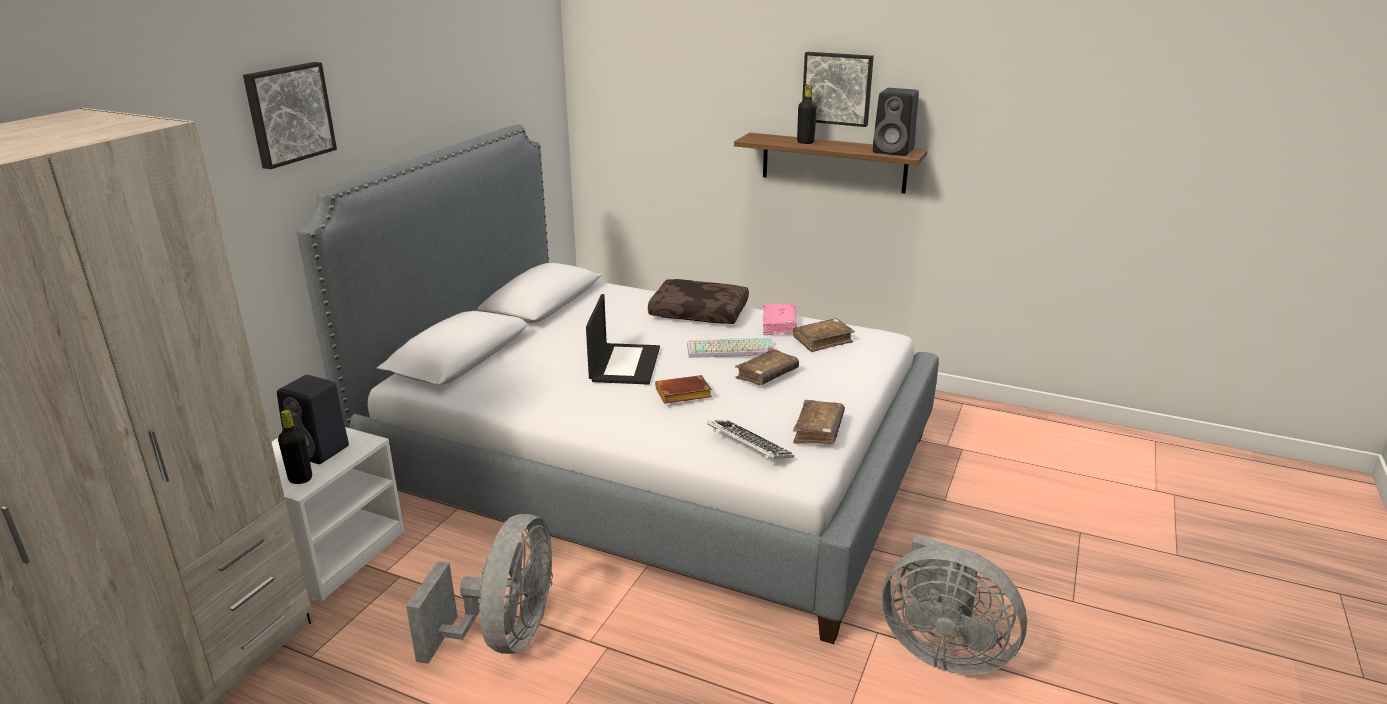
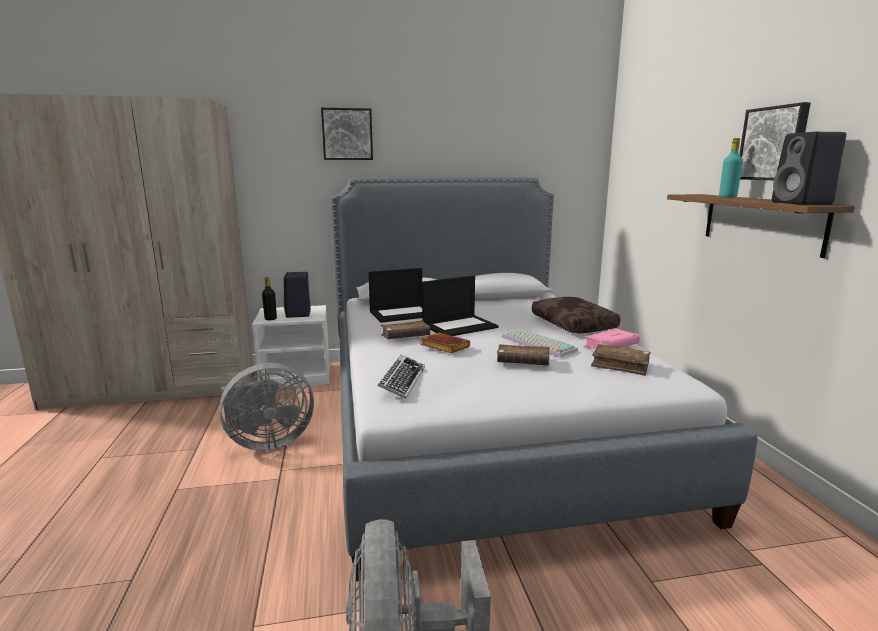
camera: 55 degrees right, 10 degrees down
brown book [793,400,845,444] -> brown book moved to [380,321,431,339]
black bottle [797,84,817,144] -> turquoise bottle [719,138,743,198]
none -> laptop [368,268,422,323]

